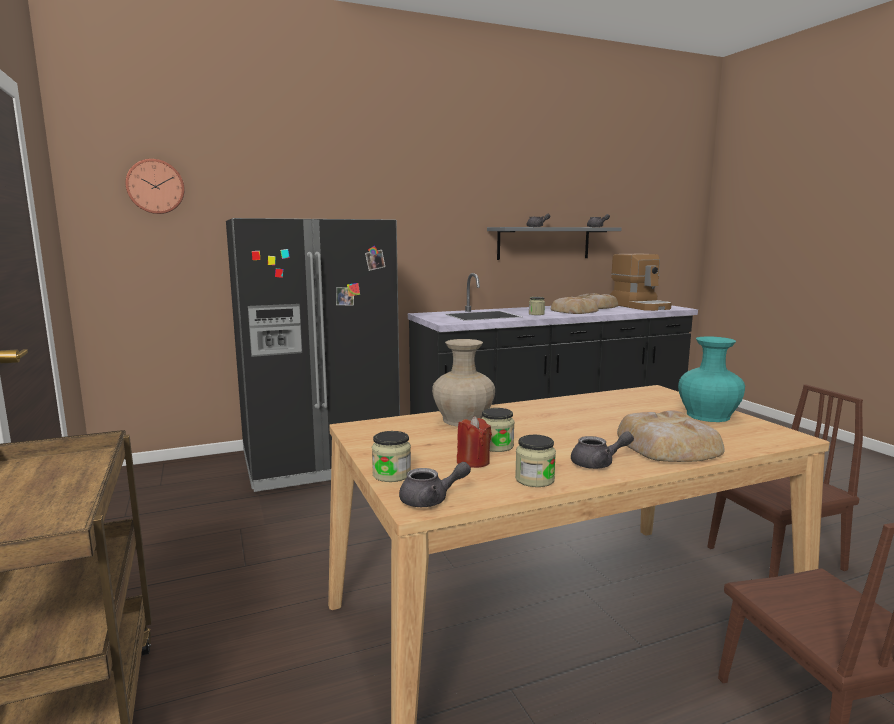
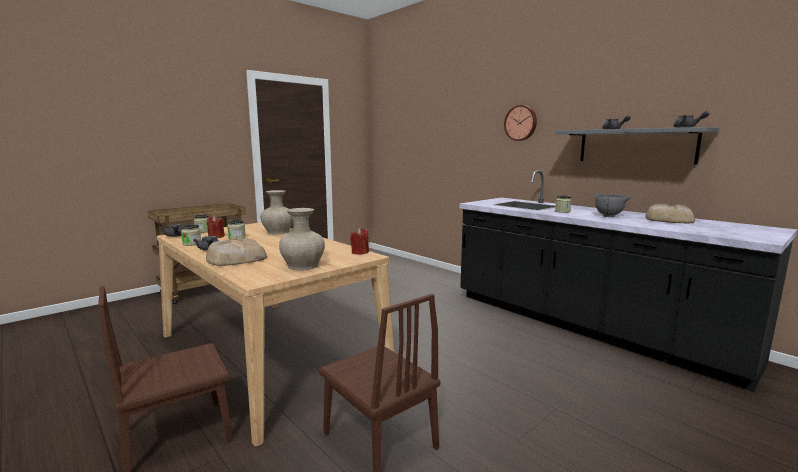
camera: 70 degrees right, 0 degrees up
wall clock [126,159,185,214] -> wall clock moved to [504,105,537,141]
black fridge [226,218,400,492] -> none
bread [551,297,599,314] -> grey bowl [595,194,631,217]
coffee machine [610,254,672,311] -> none
turquoise vase [678,336,745,422] -> beige vase [279,208,325,270]
none -> red candle [350,228,369,255]

